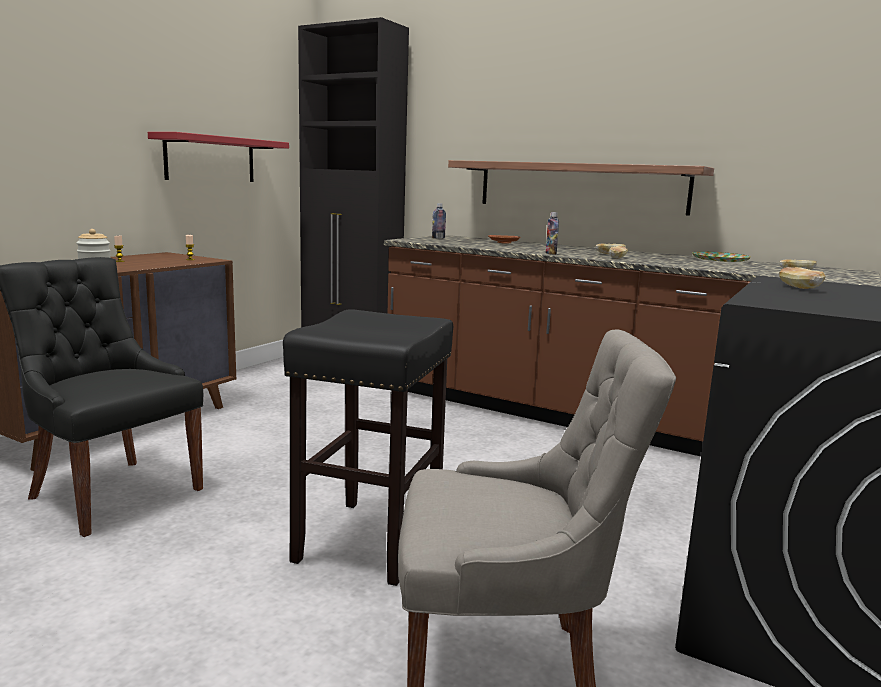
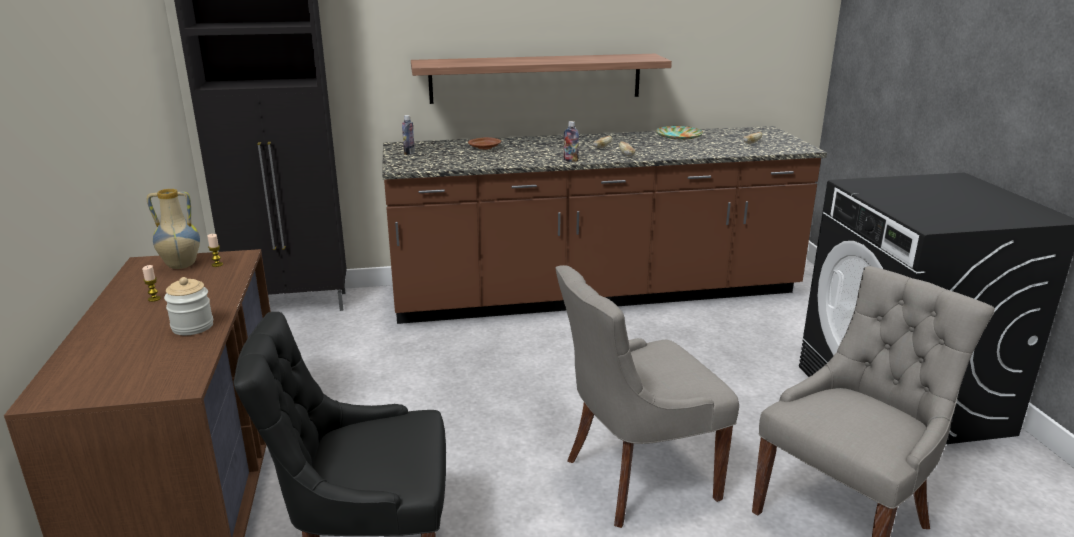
camera: 40 degrees left, 10 degrees up
red shelf [148,132,289,182] -> none
black stool [283,309,453,586] -> grey chair [555,265,739,528]
bread [779,267,825,289] -> none
none -> vase [146,189,200,269]

